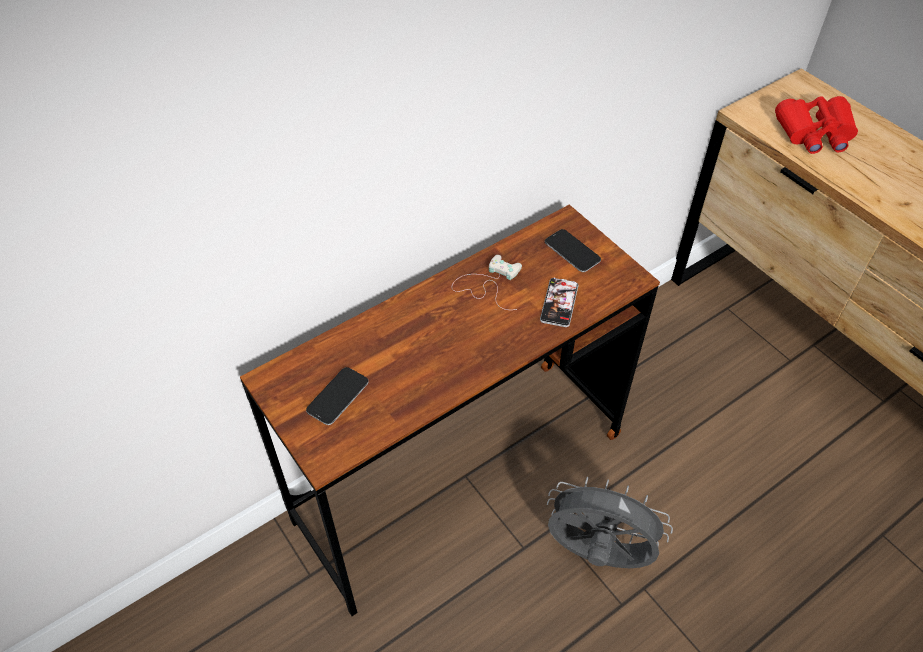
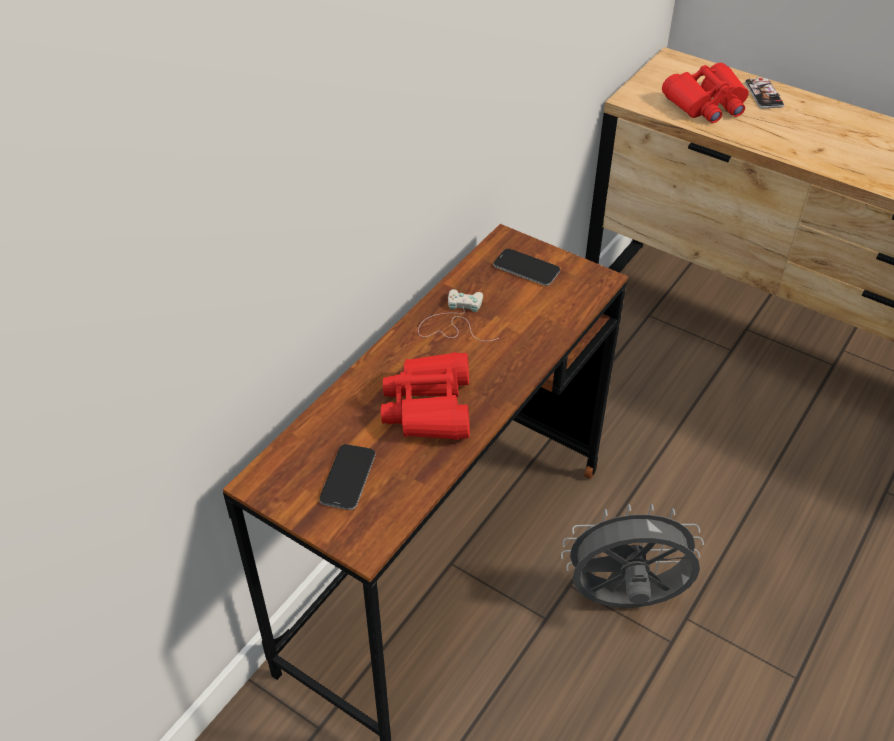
camera: 20 degrees left, 5 degrees down
phone [540,278,578,327] -> phone moved to [745,77,784,109]
none -> red binoculars [381,352,470,440]

